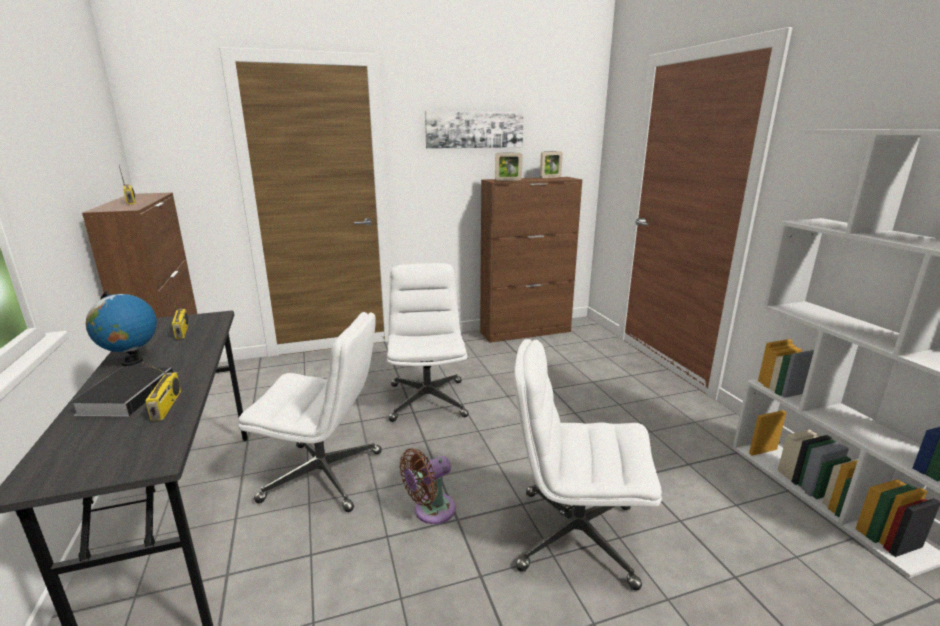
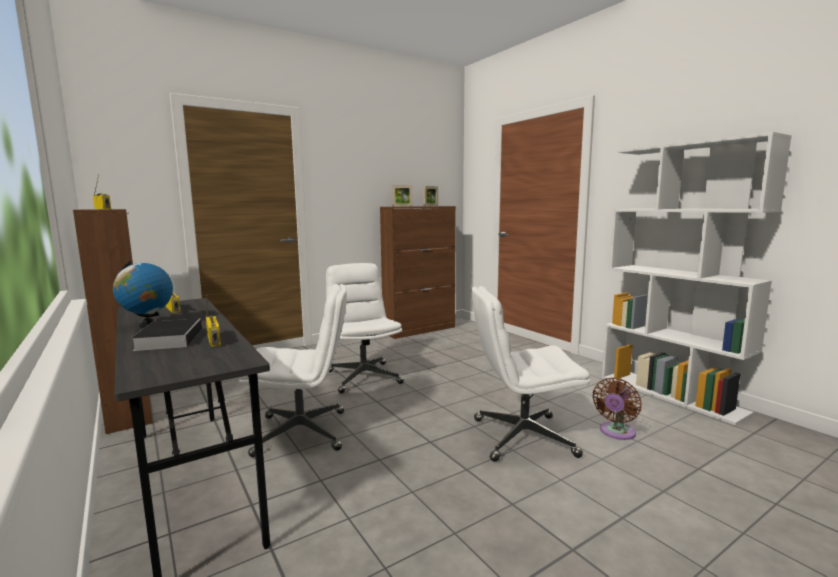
camera: 15 degrees left, 10 degrees down
brown fan [400,448,456,524] -> brown fan moved to [593,378,641,440]
picture [425,111,524,149] -> none

